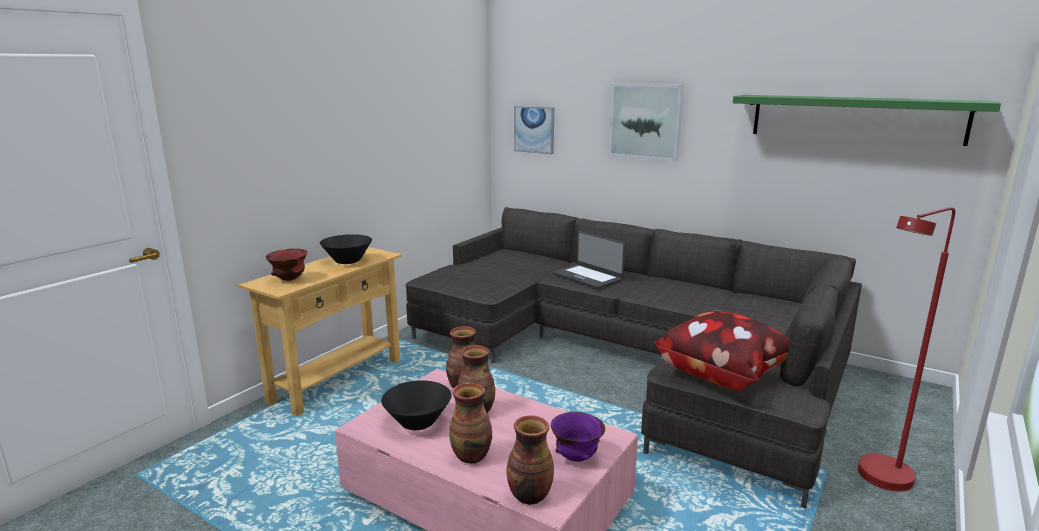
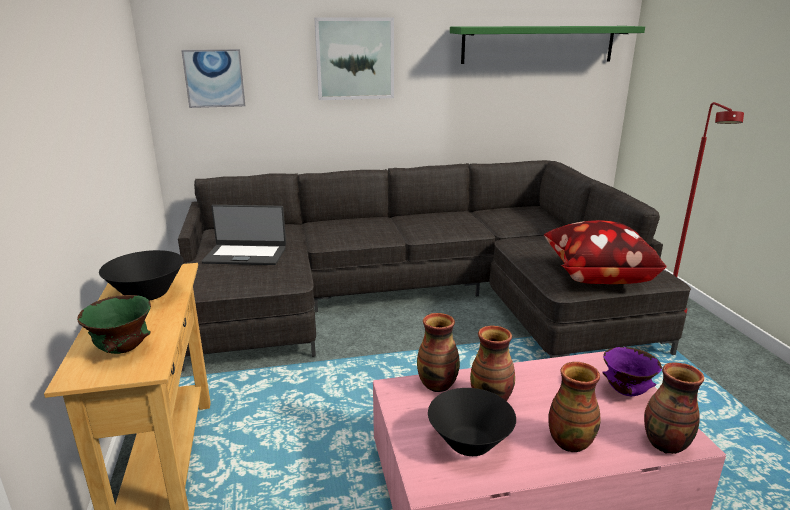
camera: 45 degrees left, 5 degrees up
red bowl [266,249,308,281] -> green bowl [77,295,151,354]
laptop [553,231,625,289] -> laptop moved to [202,205,286,265]

